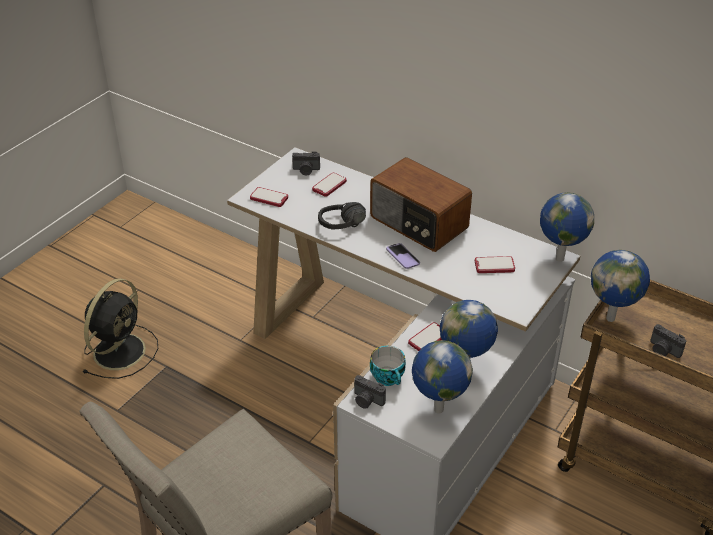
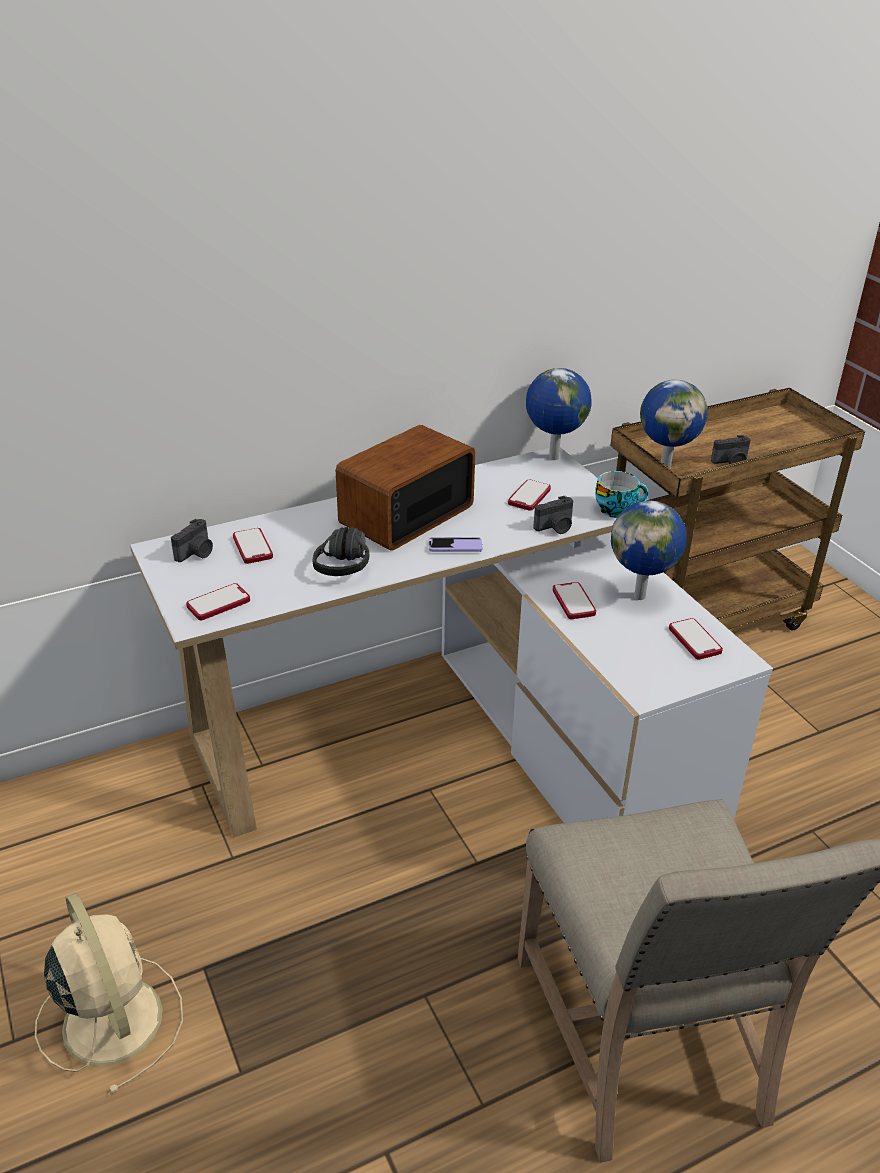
camera: 60 degrees left, 5 degrees down
black fan [82,278,158,379] -> beige fan [35,893,183,1094]
camera [354,375,386,409] -> camera moved to [533,496,573,534]
radio [370,157,472,252] -> radio turned 150 degrees clockwise [336,425,475,551]
cup [370,346,406,386] -> cup moved to [595,471,649,518]
globe [412,340,473,414] -> phone [669,618,723,660]

